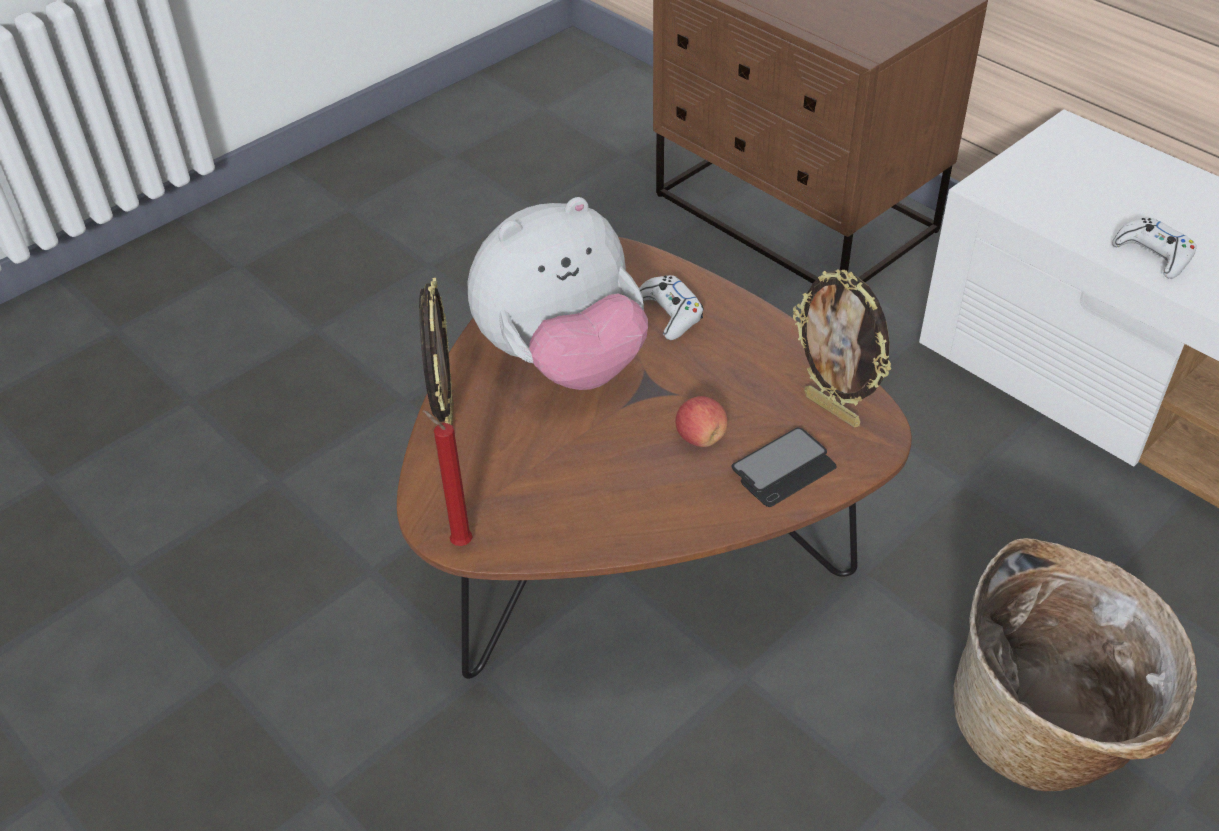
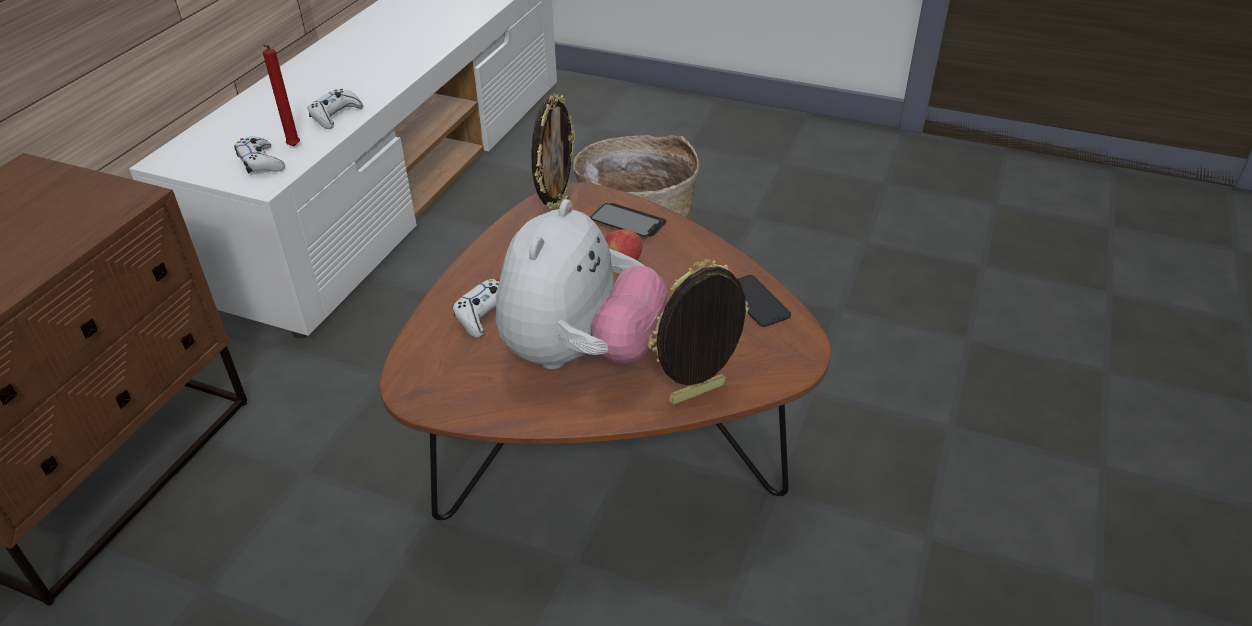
camera: 115 degrees left, 5 degrees down
red candle [422,410,473,546] -> red candle moved to [262,44,300,147]
plush toy [468,197,648,390] -> plush toy turned 75 degrees clockwise [496,199,667,369]
none -> white game controller [234,136,285,174]
none -> phone [737,275,791,327]

